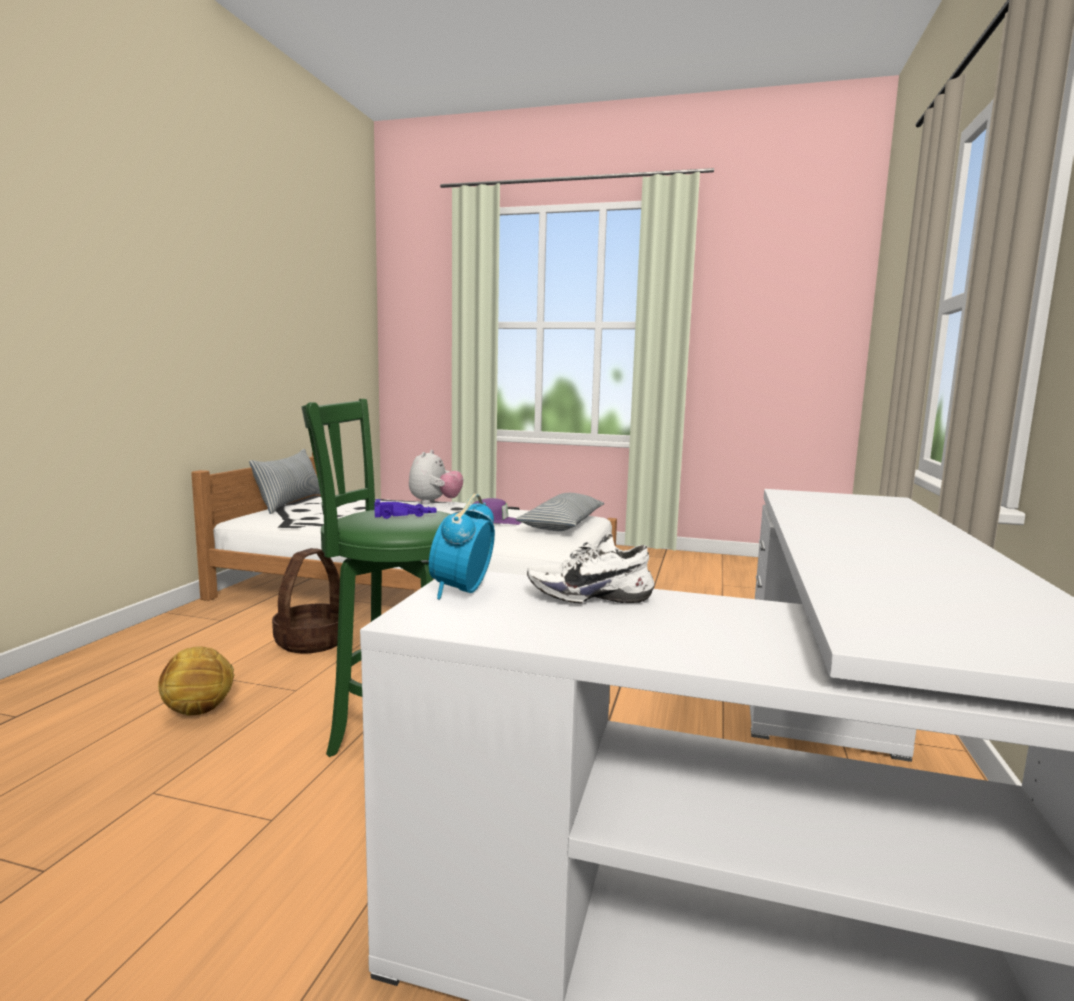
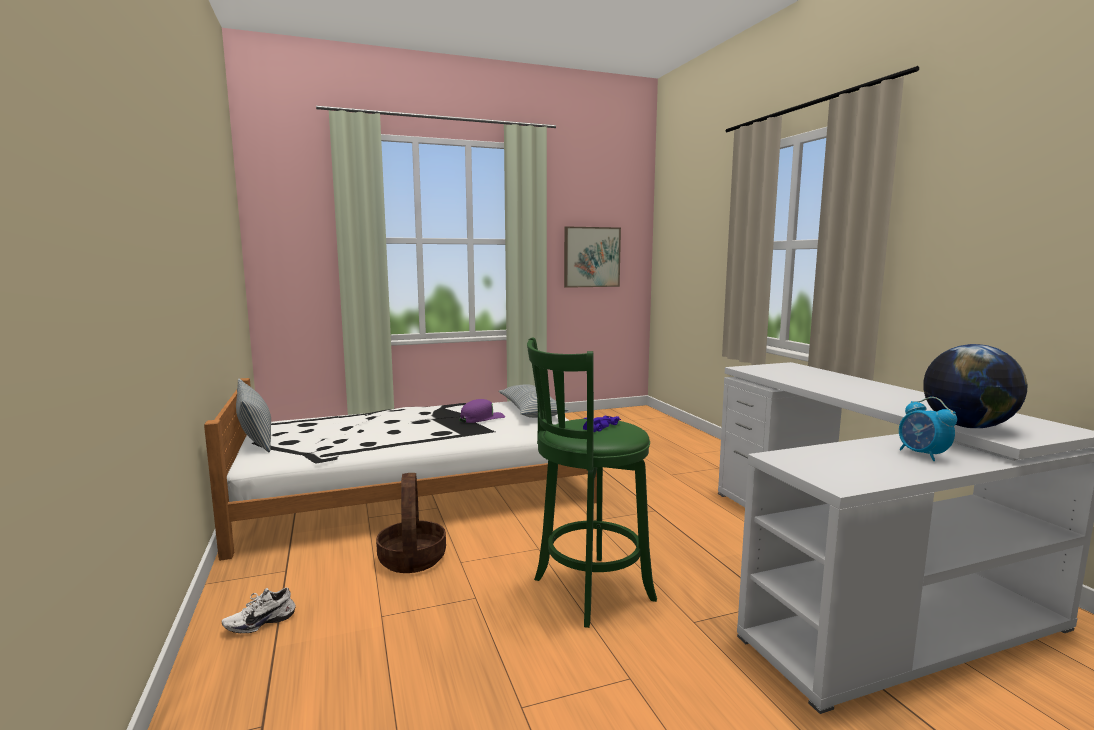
camera: 35 degrees left, 0 degrees up
football [158,647,235,716] -> none
plush toy [409,450,463,504] -> none
alarm clock [429,494,495,600] -> alarm clock moved to [899,397,957,461]
white shoe [527,533,655,603] -> white shoe moved to [222,588,296,633]
none -> picture [564,226,621,288]
none -> globe [923,344,1027,428]

